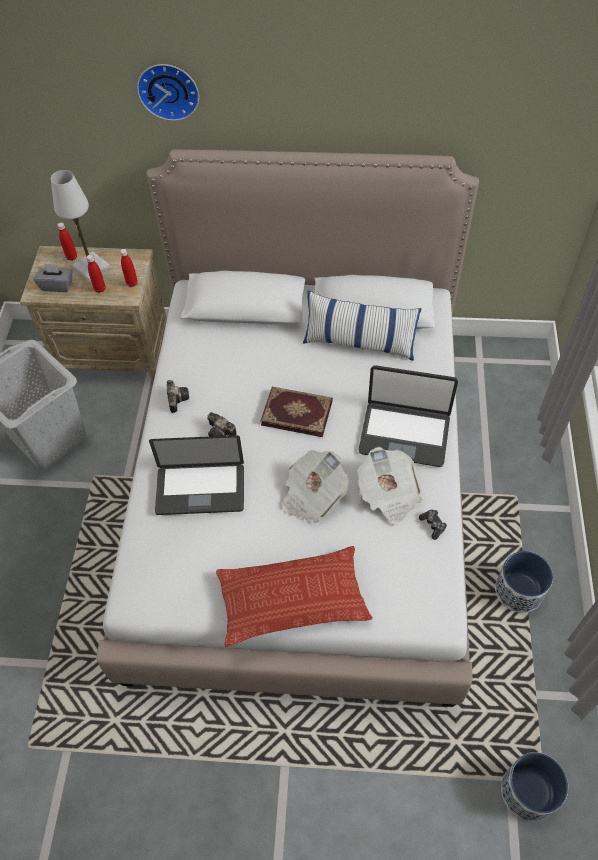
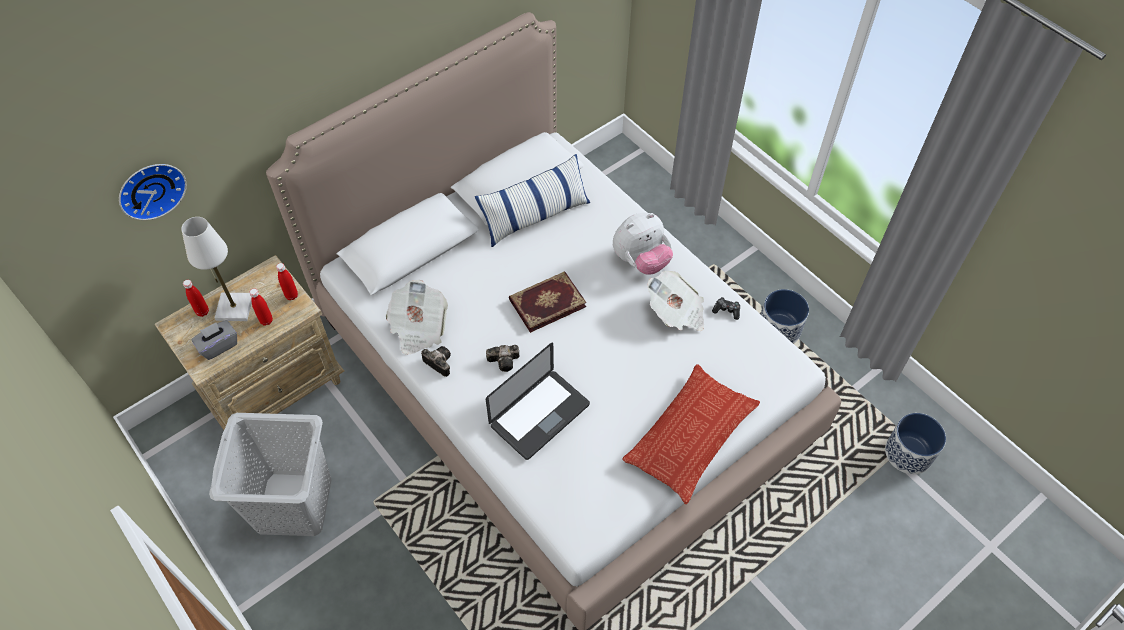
camera: 45 degrees left, 0 degrees up
wall clock [137,64,199,121] -> wall clock moved to [119,164,187,220]
newspaper [281,450,349,523] -> newspaper moved to [386,280,448,355]
laptop [359,365,458,467] -> plush toy [613,213,673,275]

